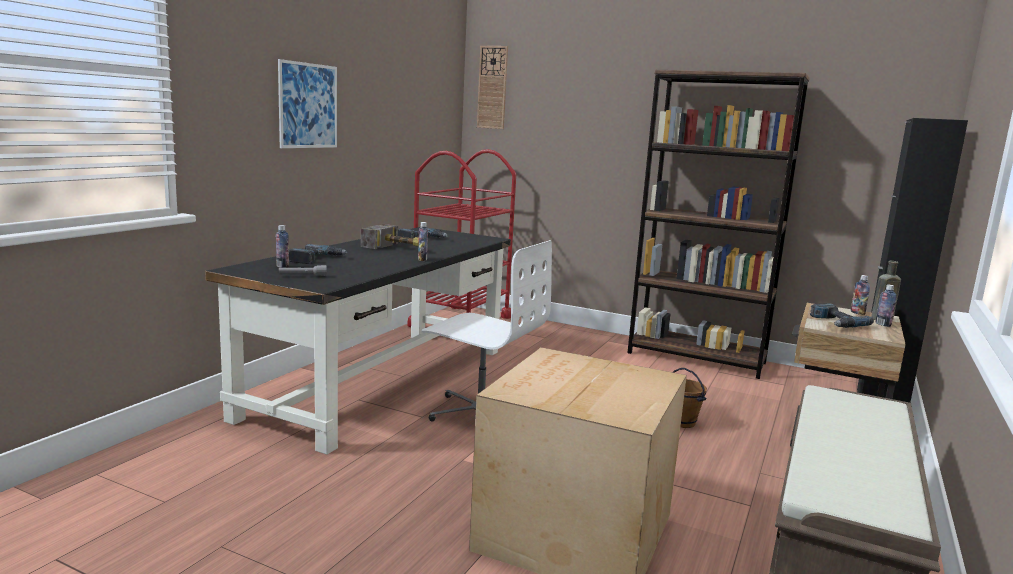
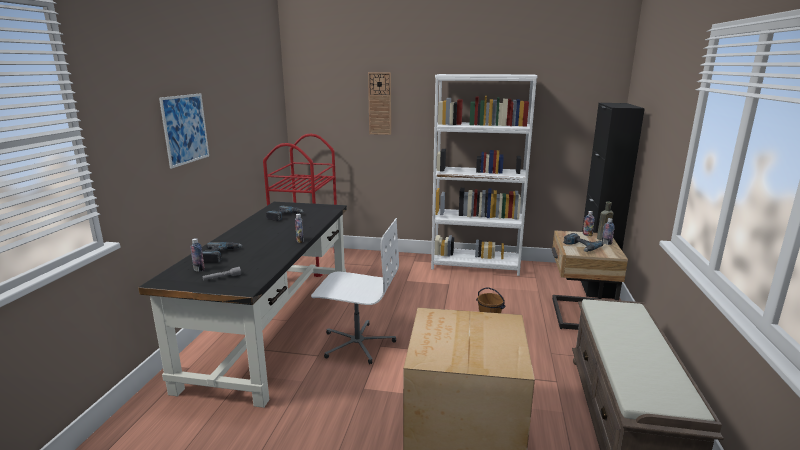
camera: 15 degrees left, 5 degrees up
hammer [361,224,419,249] -> none
wall clock [477,46,508,129] -> wall clock moved to [368,72,391,135]
brown bookcase [628,70,810,379] -> white bookcase [431,74,538,276]

